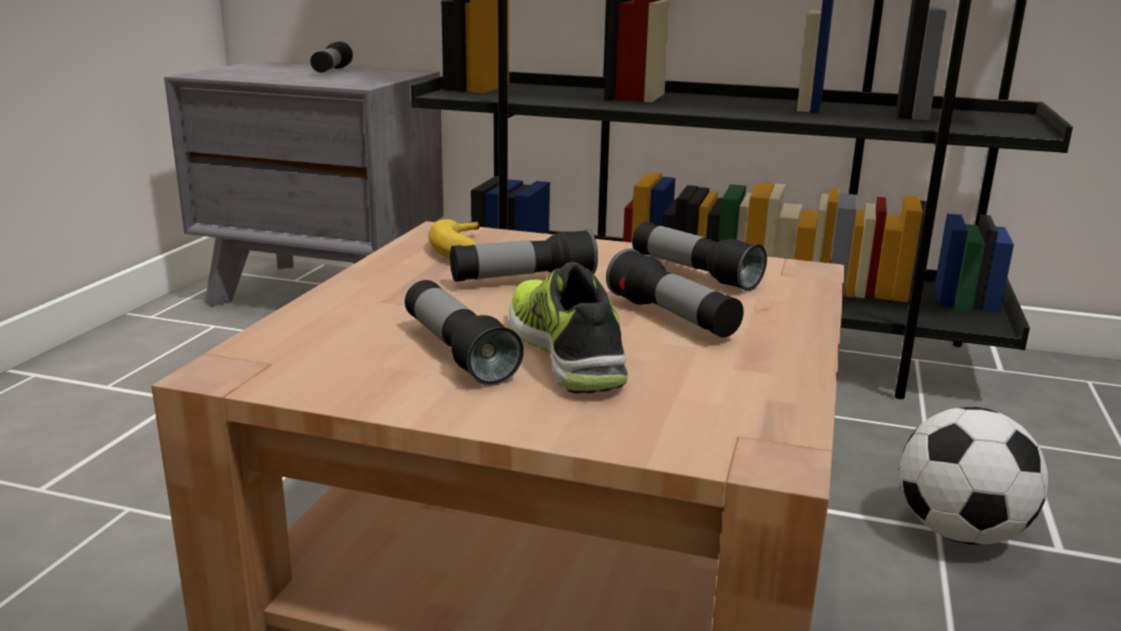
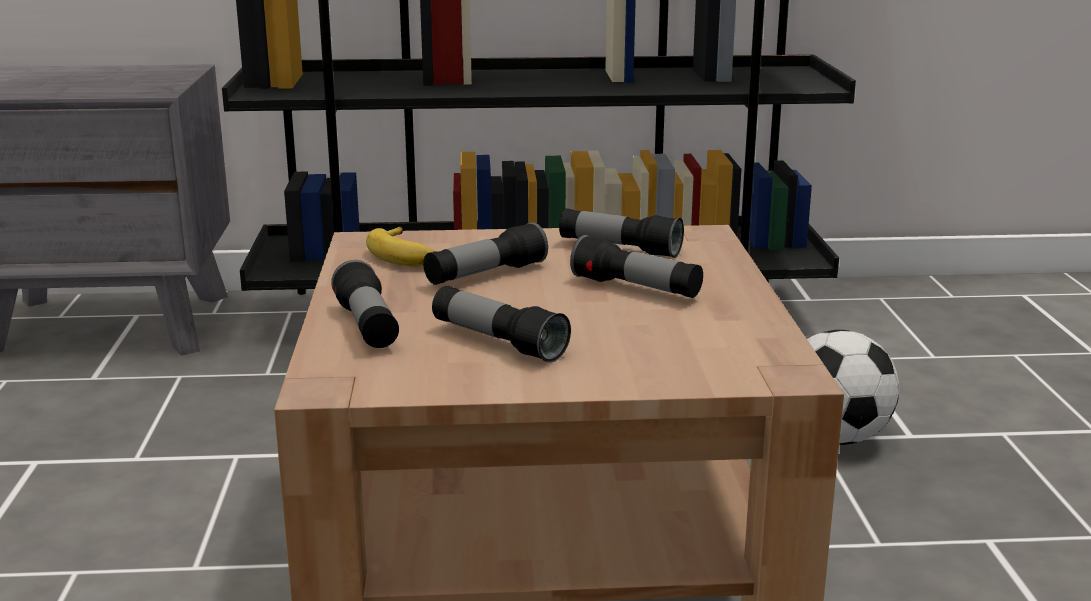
camera: 20 degrees left, 0 degrees up
flashlight [310,41,353,73] -> flashlight moved to [331,260,399,348]
shoe [509,262,628,394] -> none

